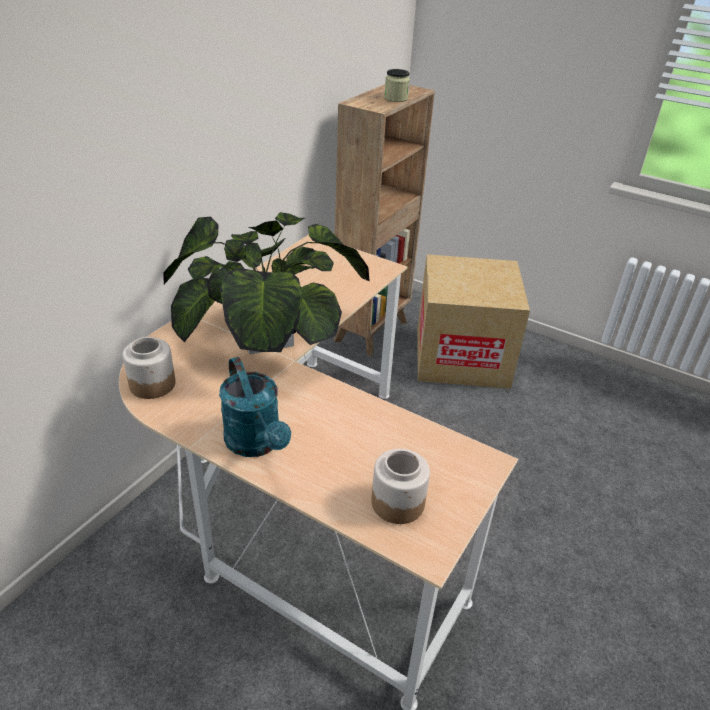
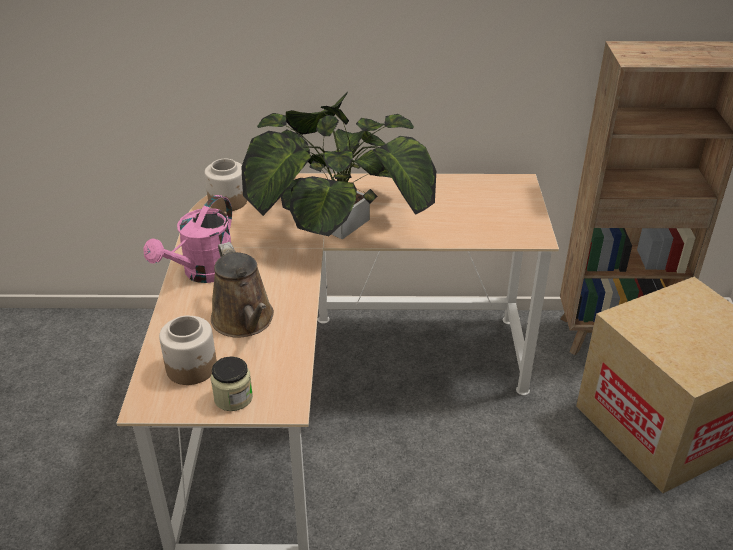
camera: 60 degrees right, 0 degrees up
turquoise watering can [219,357,291,457] -> pink watering can [144,195,232,283]
jar [384,69,410,102] -> jar moved to [211,356,253,411]
none -> brown watering can [211,242,274,338]

